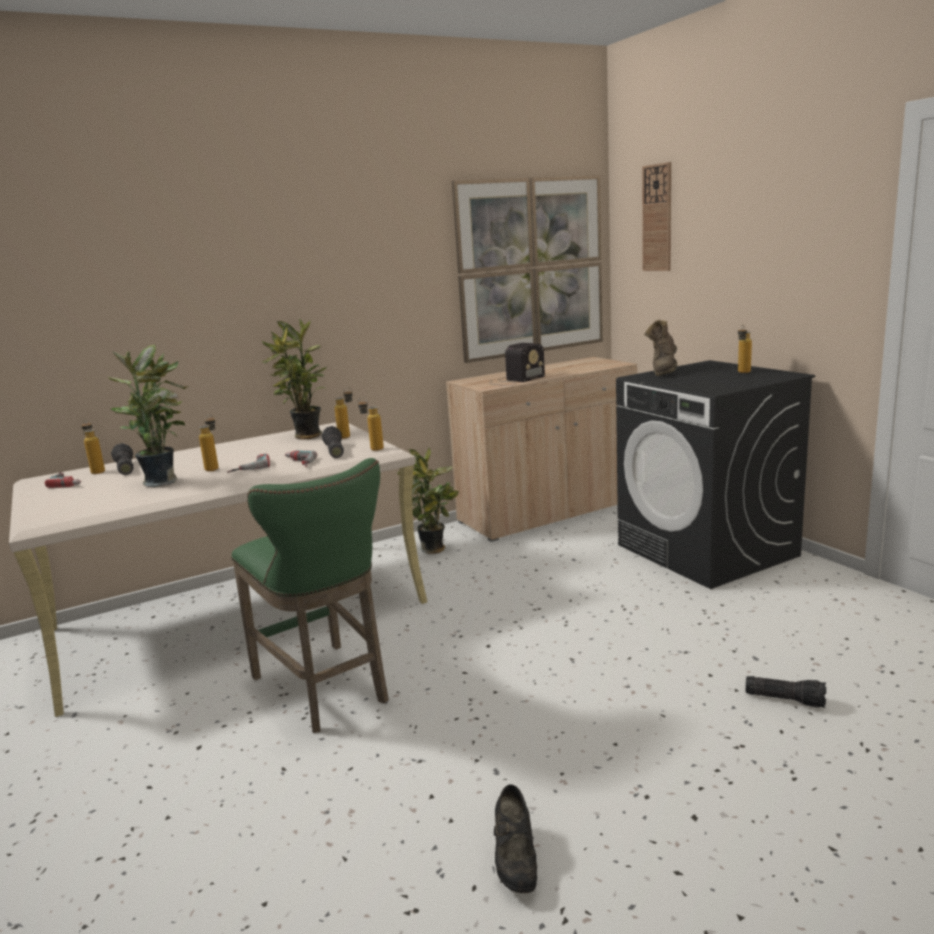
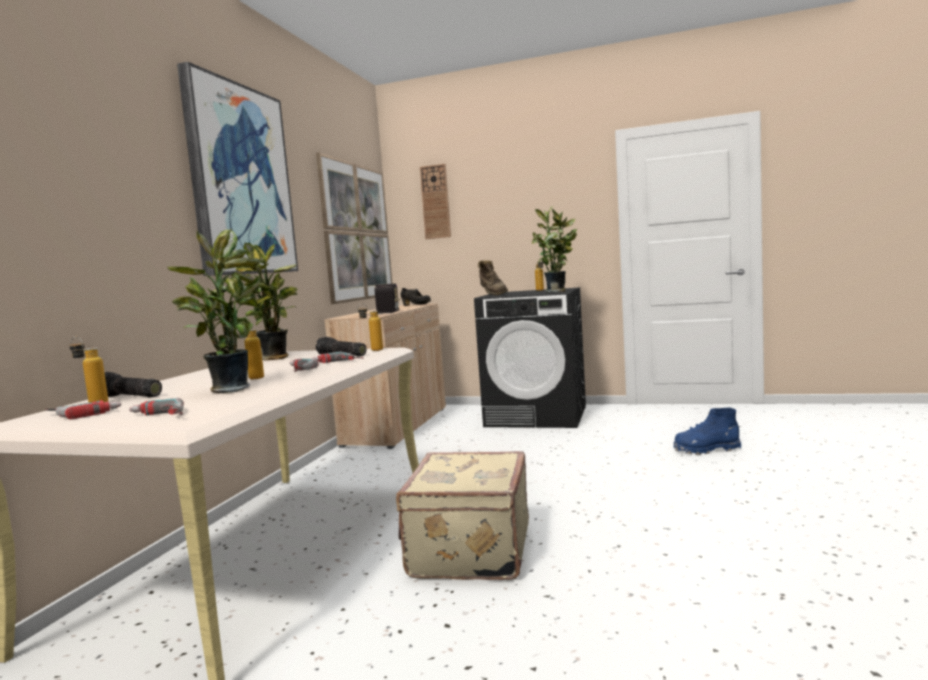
camera: 45 degrees left, 10 degrees down
green stool [231,458,389,733] -> beige suitcase [396,451,529,580]
bottle [335,387,353,439] -> none
potted plant [397,448,459,554] -> potted plant moved to [532,206,577,292]
black shoe [494,784,537,893] -> black shoe moved to [401,288,431,306]
flashlight [745,676,826,708] -> blue boot [674,408,741,455]
none -> power drill [129,398,184,416]
none -> picture [177,62,298,276]

